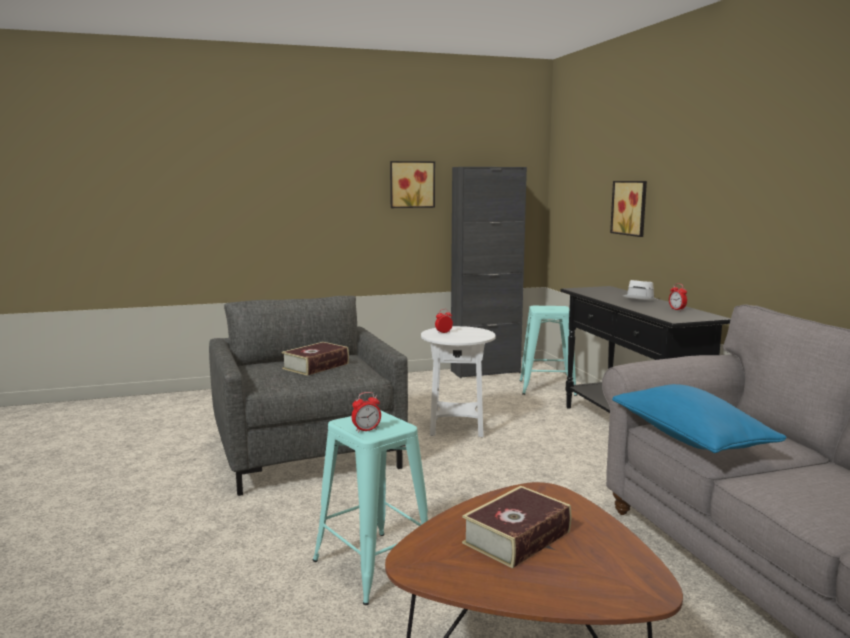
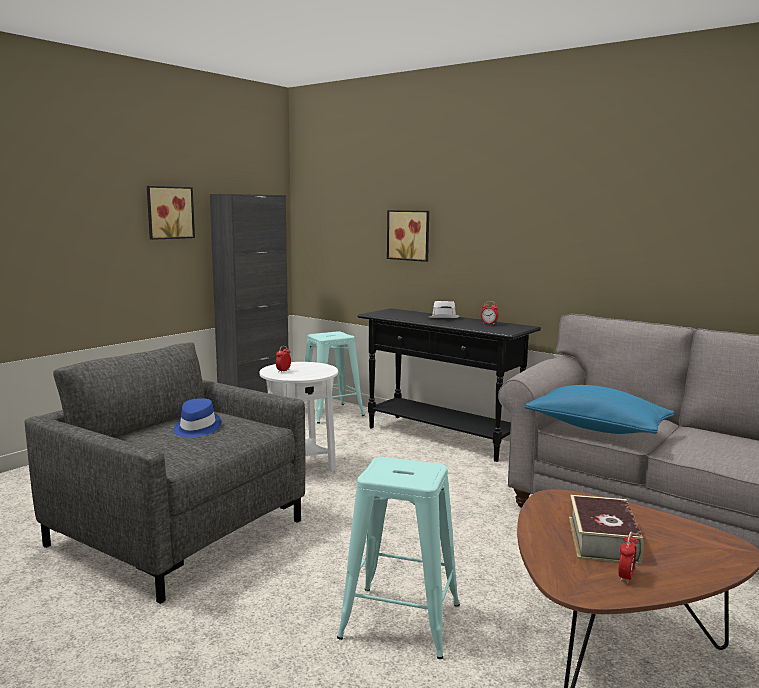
camera: 35 degrees left, 0 degrees up
book [282,342,349,376] -> blue hat [174,398,221,438]
alarm clock [352,392,381,433] -> alarm clock moved to [618,532,638,584]

